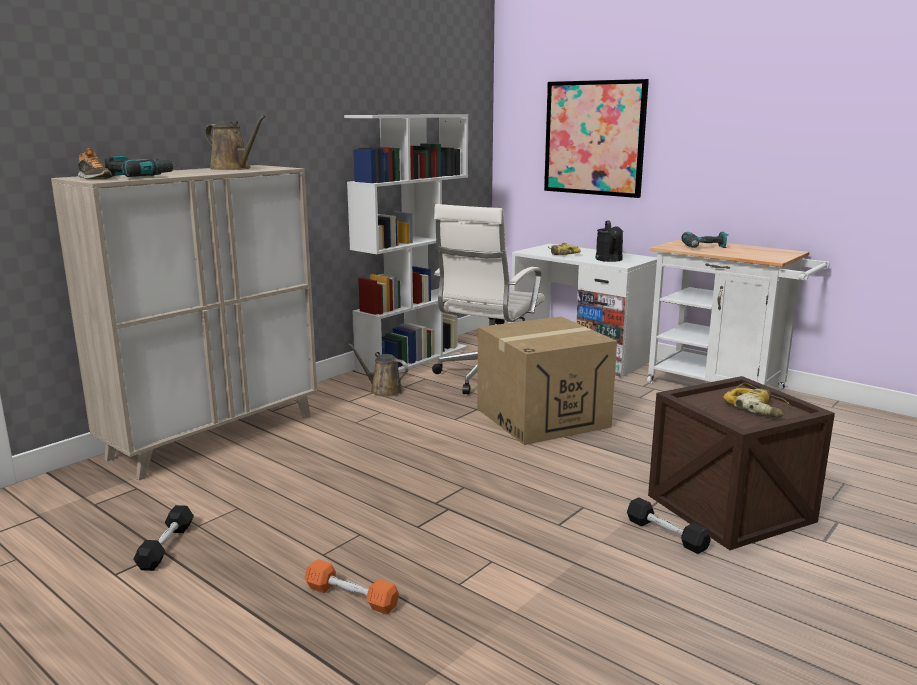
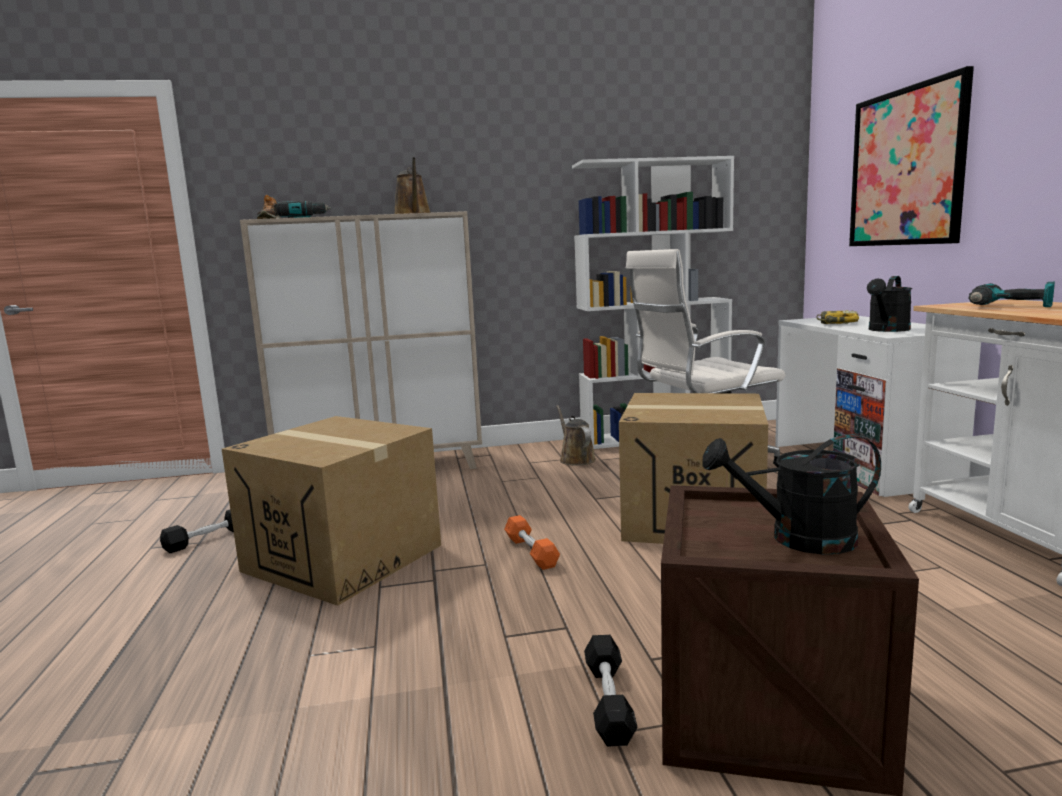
camera: 40 degrees right, 5 degrees down
orange dumbbell [305,559,399,615] -> orange dumbbell moved to [504,515,560,570]
power drill [723,383,789,418] -> black watering can [702,434,881,554]
none -> cardboard box [222,416,441,606]

